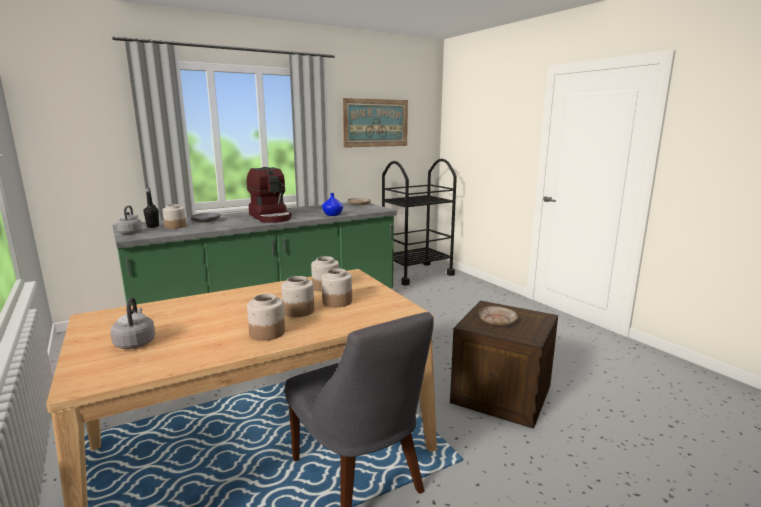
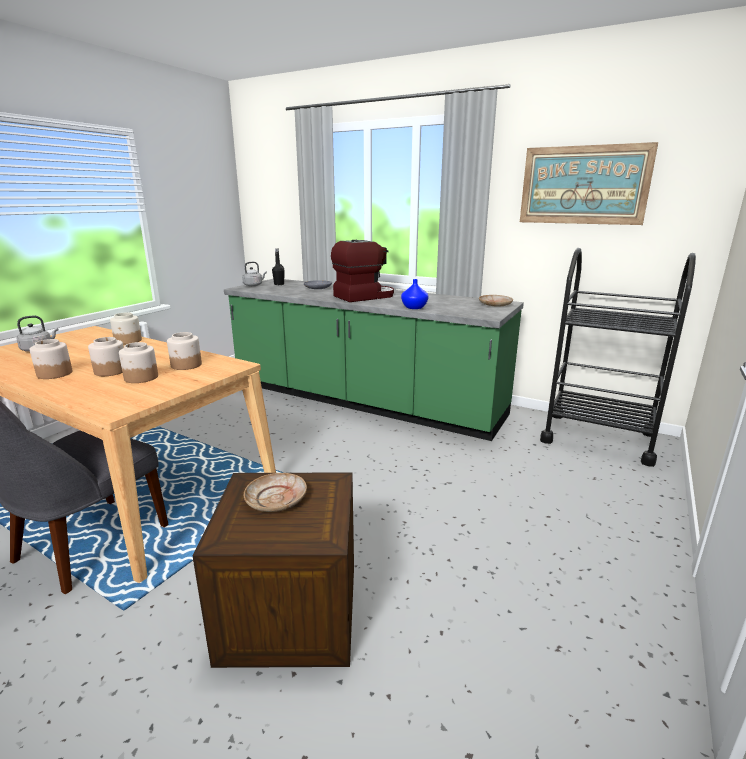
camera: 60 degrees right, 5 degrees up
jar [163,204,186,229] -> jar moved to [110,312,142,345]
coffee machine [247,167,292,223] -> coffee machine turned 150 degrees counterclockwise [331,240,394,302]

